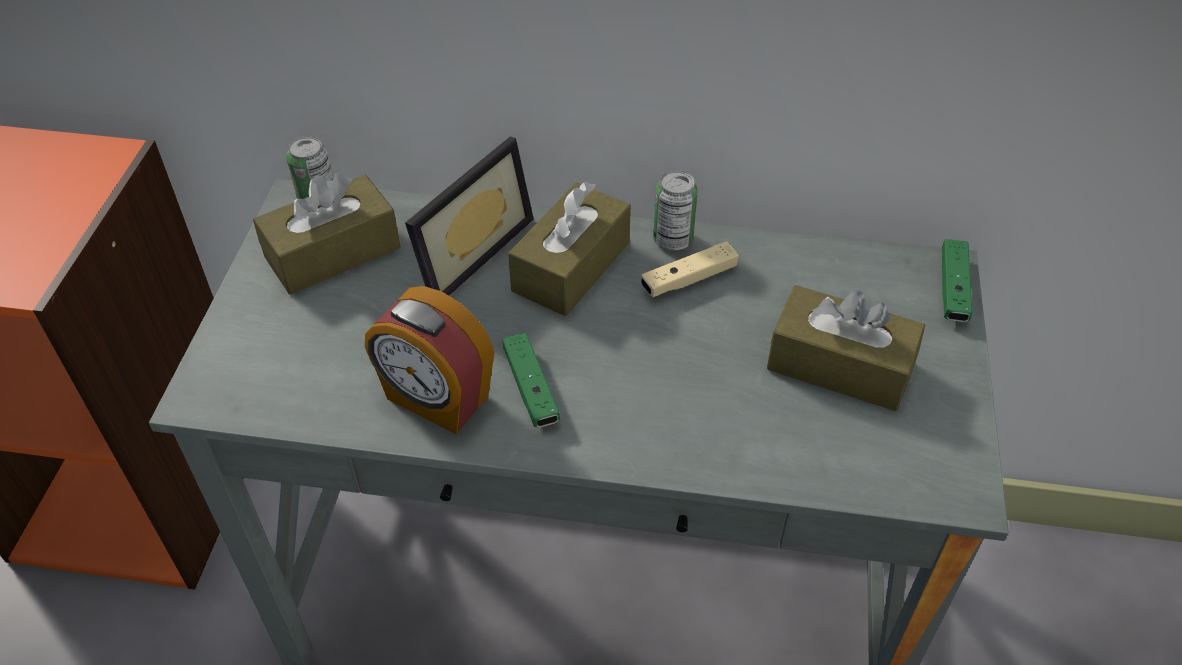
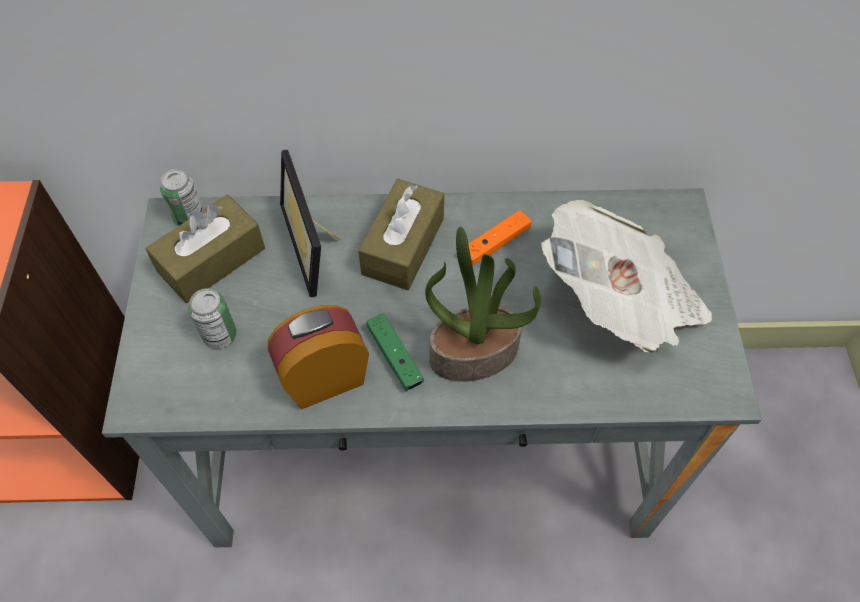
camera: 10 degrees left, 10 degrees up
alarm clock [365,286,494,434] -> alarm clock turned 135 degrees clockwise [268,305,369,410]
picture frame [405,136,534,296] -> picture frame turned 135 degrees clockwise [280,149,341,297]
beige game controller [641,241,739,297] -> orange game controller [469,210,531,265]
can [653,170,698,251] -> can moved to [188,288,236,349]
brown tissue box [767,285,925,411] -> newspaper [541,200,712,353]
green game controller [942,239,972,322] -> none
none -> potted plant [425,226,541,382]

